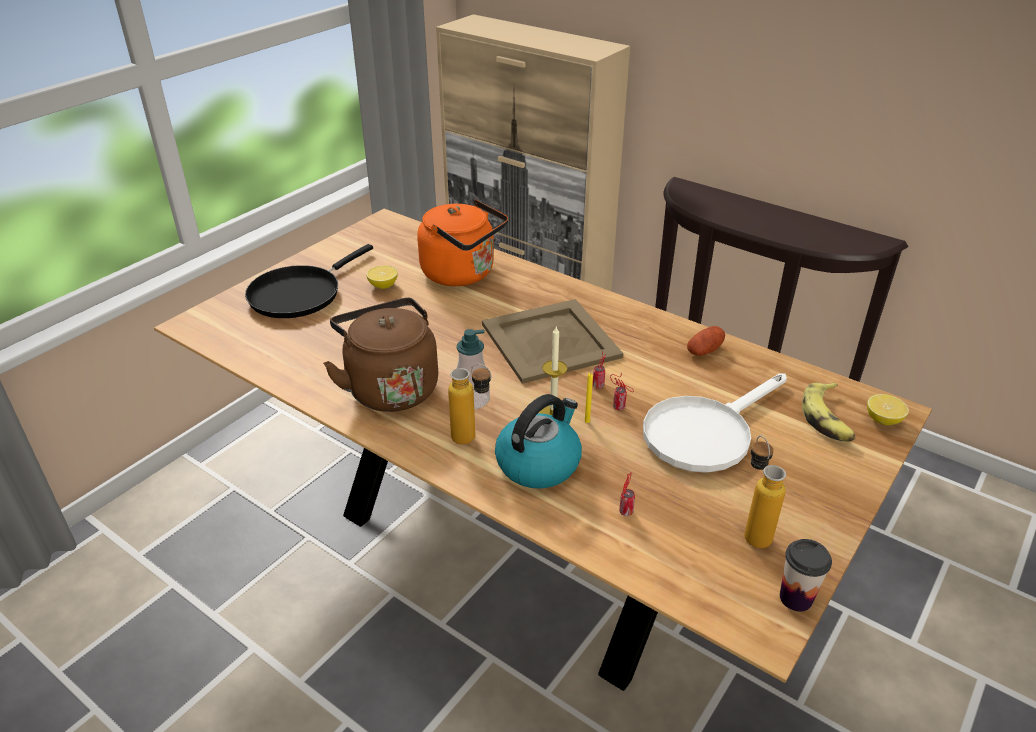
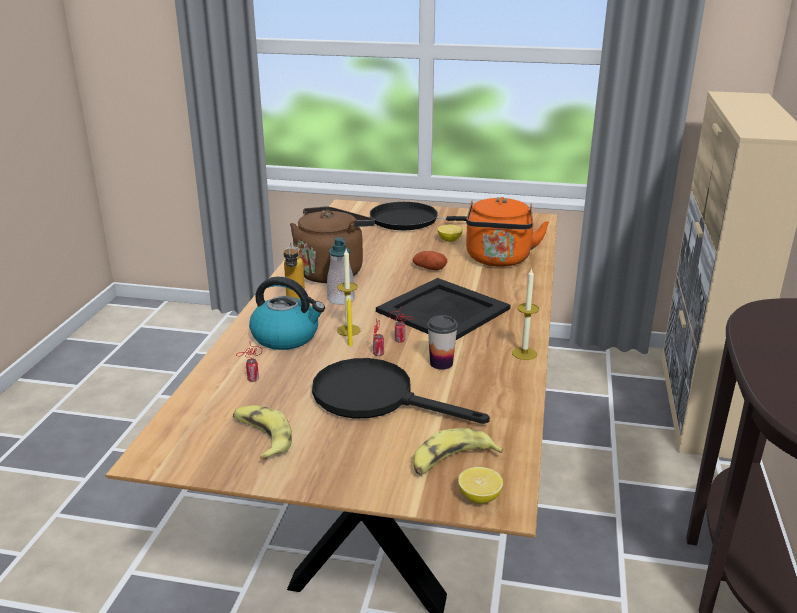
camera: 65 degrees right, 10 degrees down
beige tray [482,299,623,384] -> black tray [376,278,510,340]
white frying pan [643,373,787,473] -> black frying pan [312,358,490,424]
potato [687,326,725,356] -> potato moved to [413,251,447,271]
bottle [744,435,786,548] -> banana [233,405,292,460]
cup [780,539,832,612] -> cup moved to [427,315,458,370]
none -> candle [512,268,539,360]

